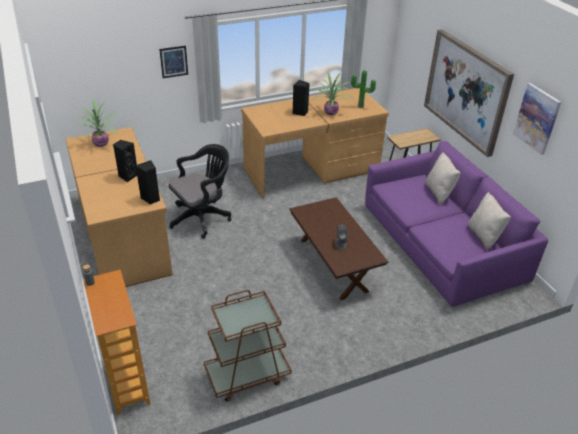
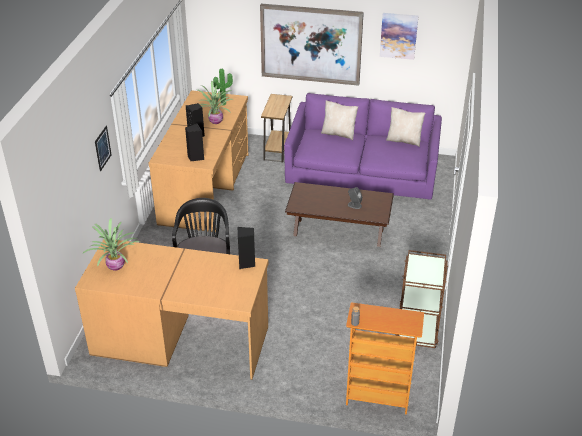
camera: 55 degrees left, 0 degrees up
black speaker [113,140,137,183] -> black speaker moved to [185,123,204,161]

